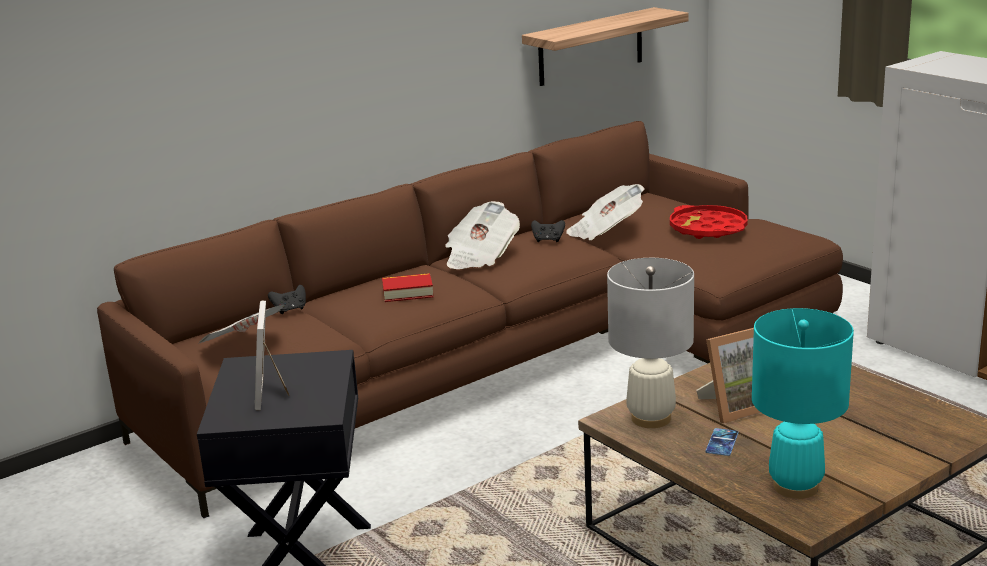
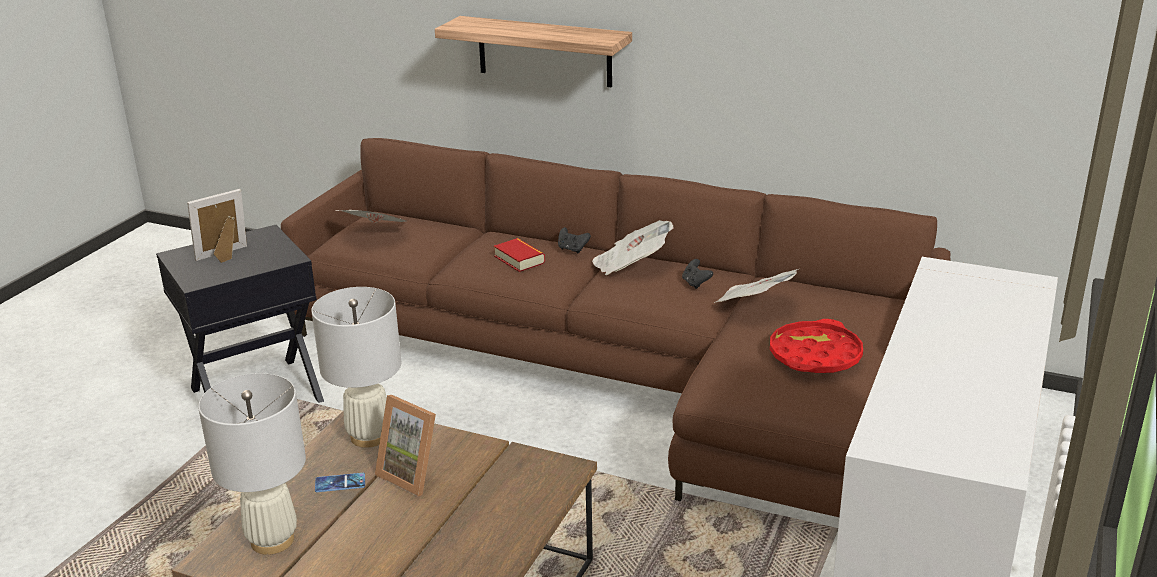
camera: 60 degrees right, 5 degrees up
black game controller [268,285,306,314] -> black game controller moved to [558,227,591,254]
shelf [522,7,689,86] -> shelf moved to [435,16,632,87]
turquoise table lamp [752,308,854,499] -> white table lamp [198,373,306,555]

